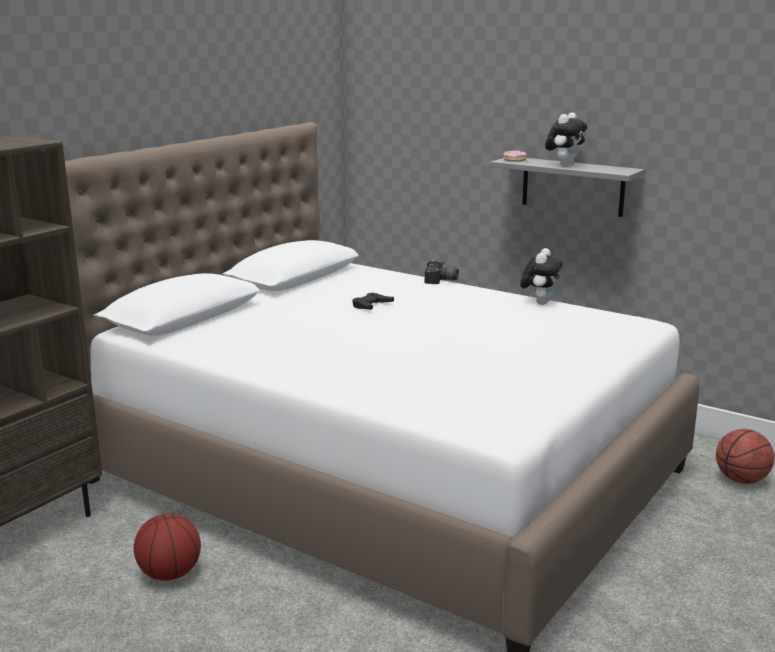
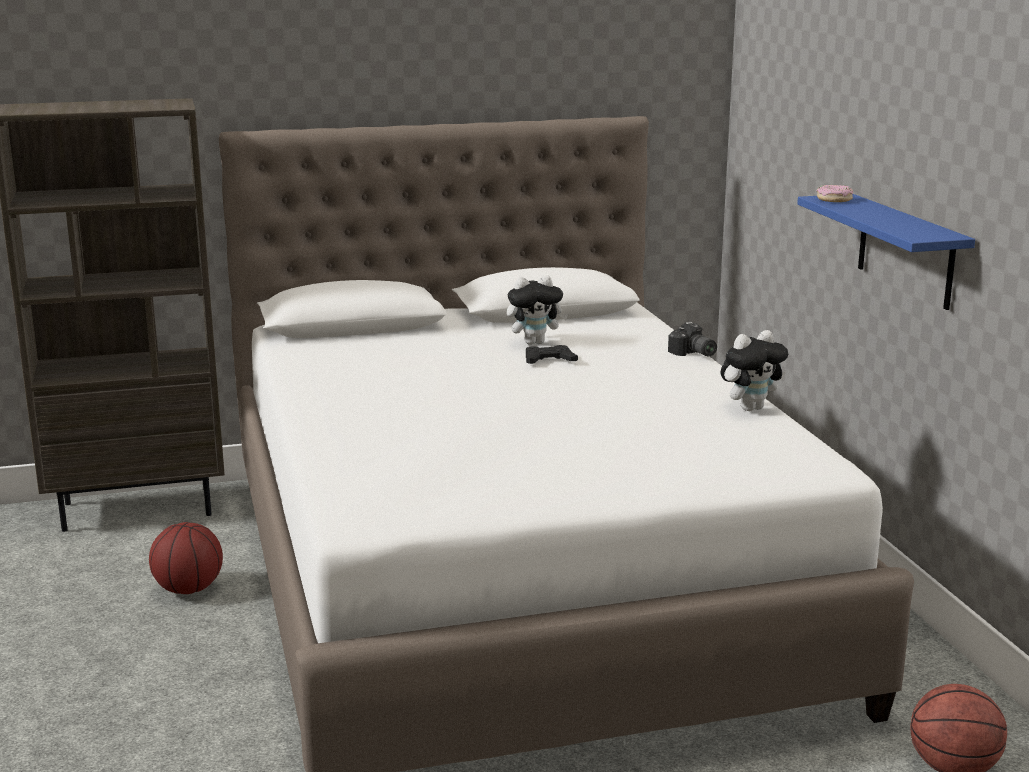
camera: 40 degrees right, 0 degrees up
grey shelf [490,158,645,217] -> blue shelf [797,194,975,310]
plush toy [545,112,588,166] -> plush toy moved to [507,275,568,345]

